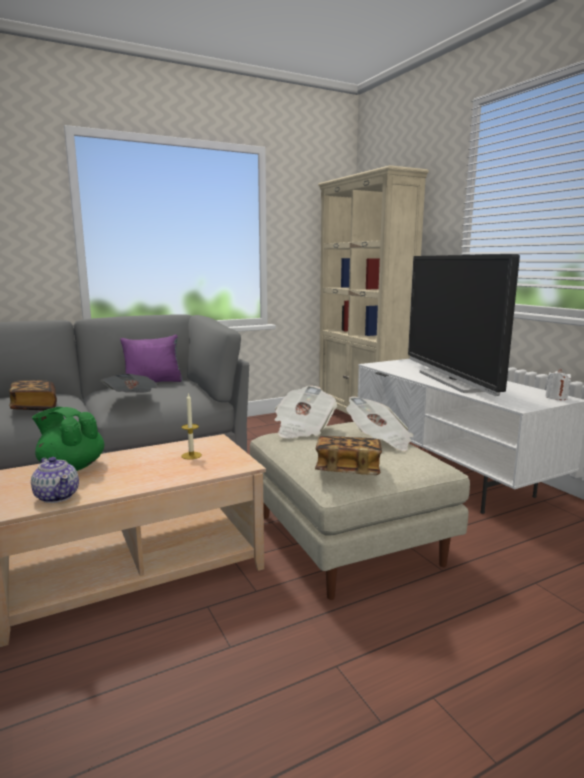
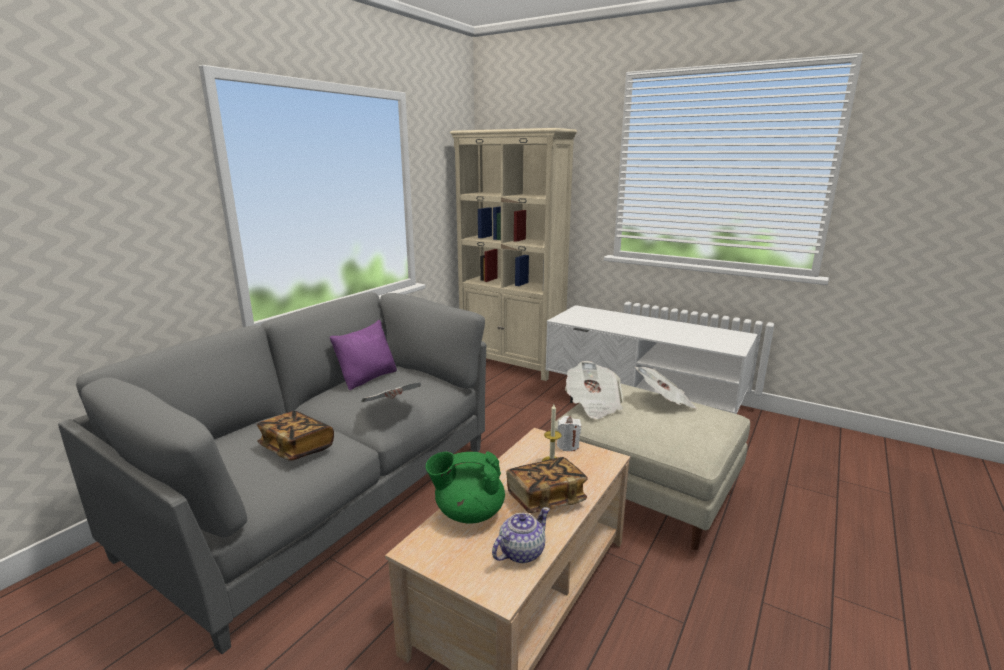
camera: 30 degrees left, 5 degrees up
teapot [31,457,79,503] -> teapot turned 60 degrees counterclockwise [492,507,550,563]
book [315,436,382,475] -> book moved to [506,457,588,513]
television [408,254,520,396] -> none
white candle [545,369,571,400] -> white candle moved to [557,416,581,451]

